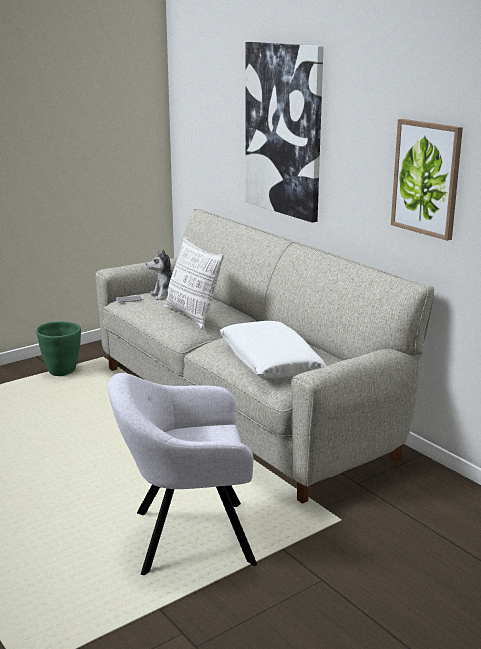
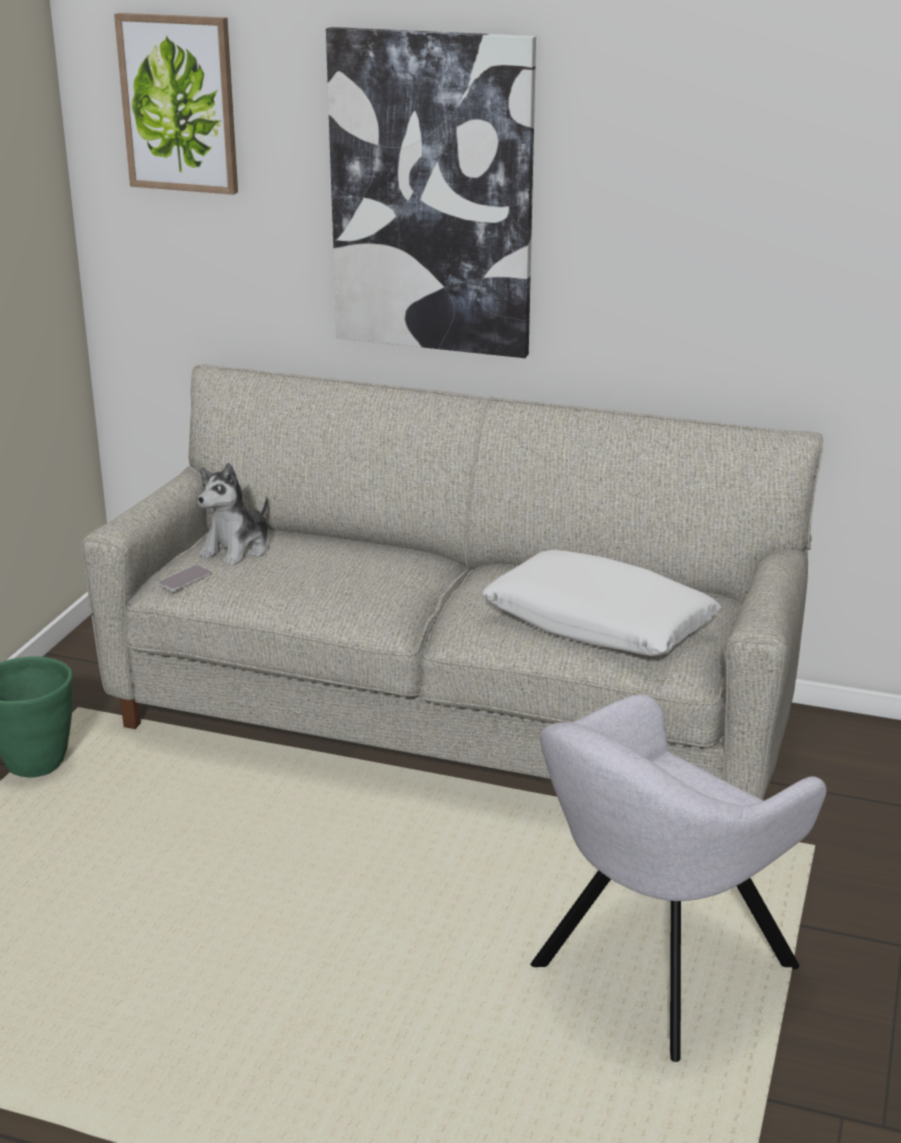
camera: 35 degrees left, 5 degrees up
pillow [164,236,224,330] -> none
picture [391,119,463,241] -> picture moved to [114,13,238,195]

